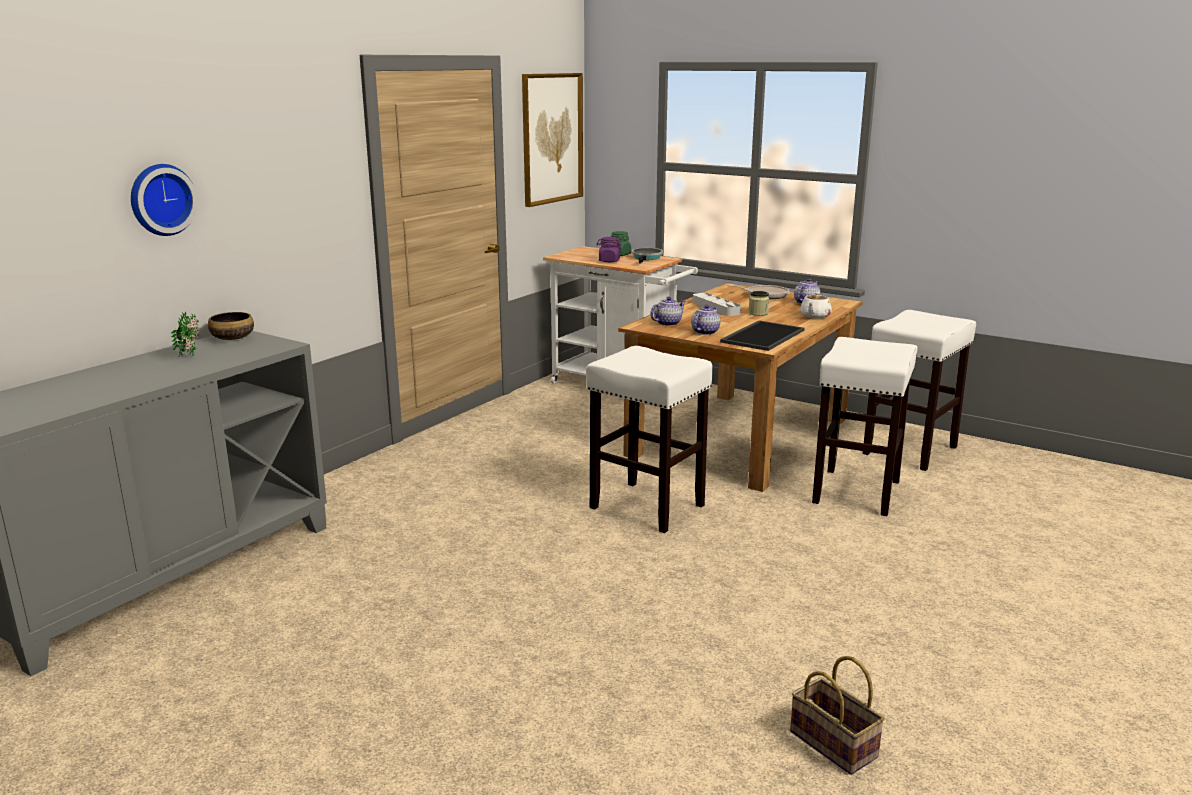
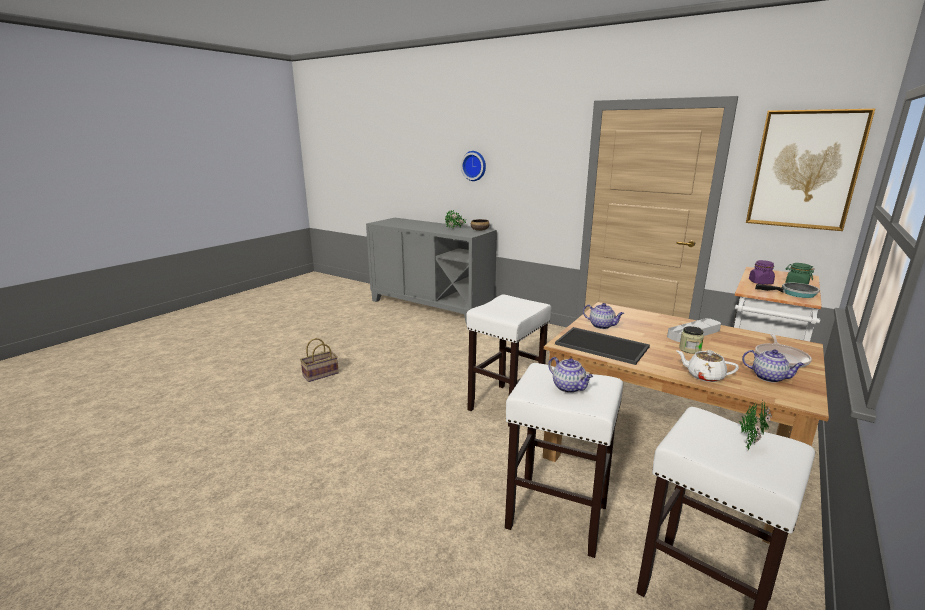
camera: 90 degrees right, 0 degrees up
teapot [650,297,686,326] -> teapot moved to [548,357,593,393]
basket [790,656,885,775] -> basket moved to [300,338,339,382]
none -> potted plant [739,400,772,450]

